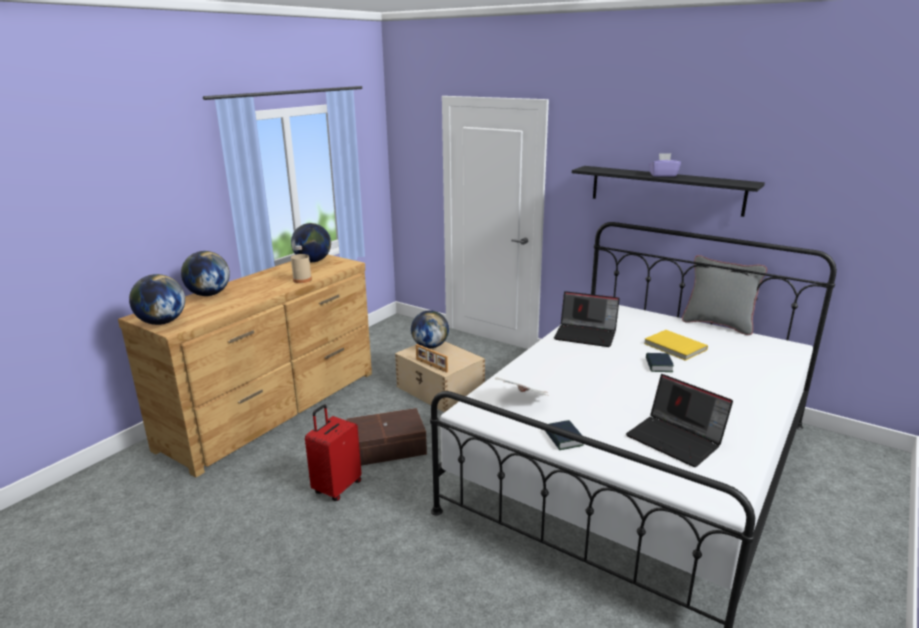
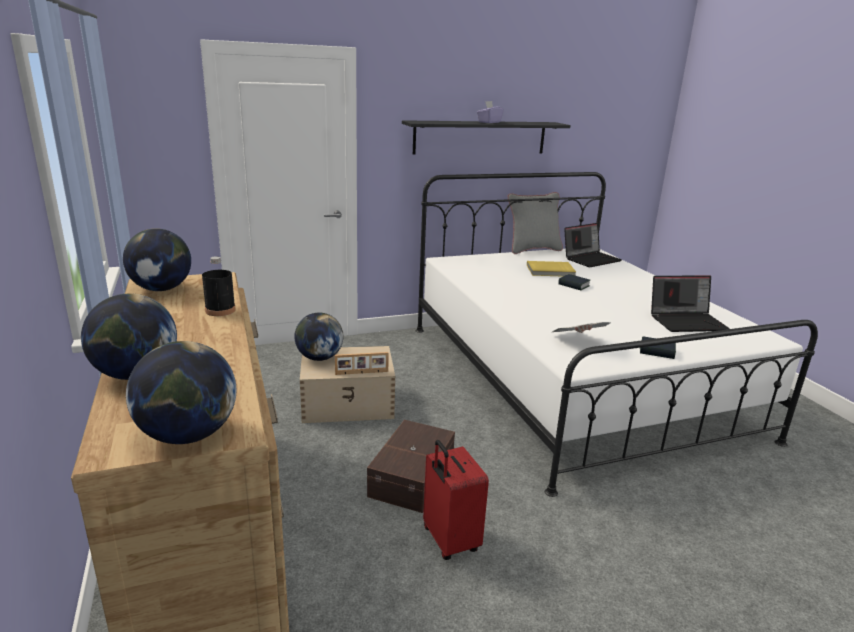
camera: 55 degrees left, 0 degrees up
beige bottle [291,246,312,283] -> black bottle [202,256,236,316]
laptop [554,291,620,347] -> laptop moved to [564,223,622,267]

